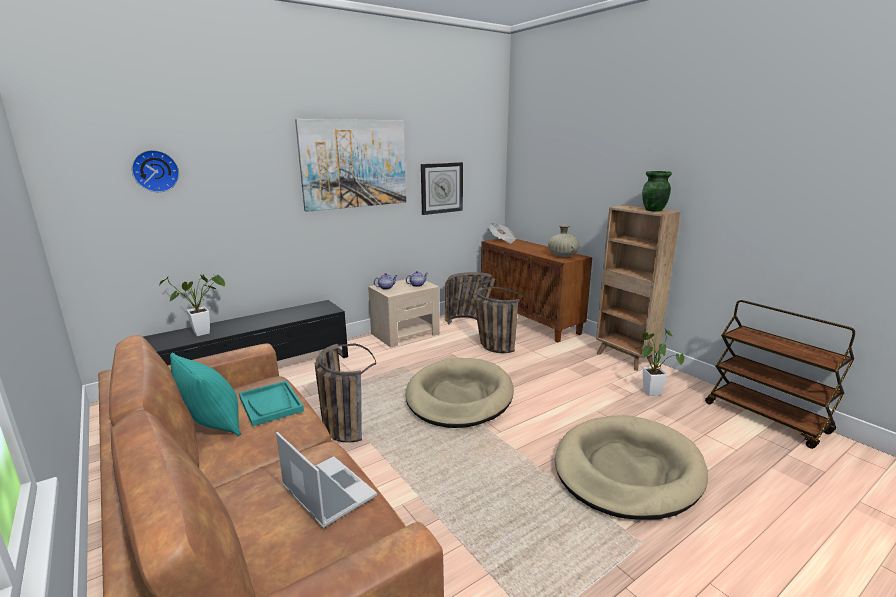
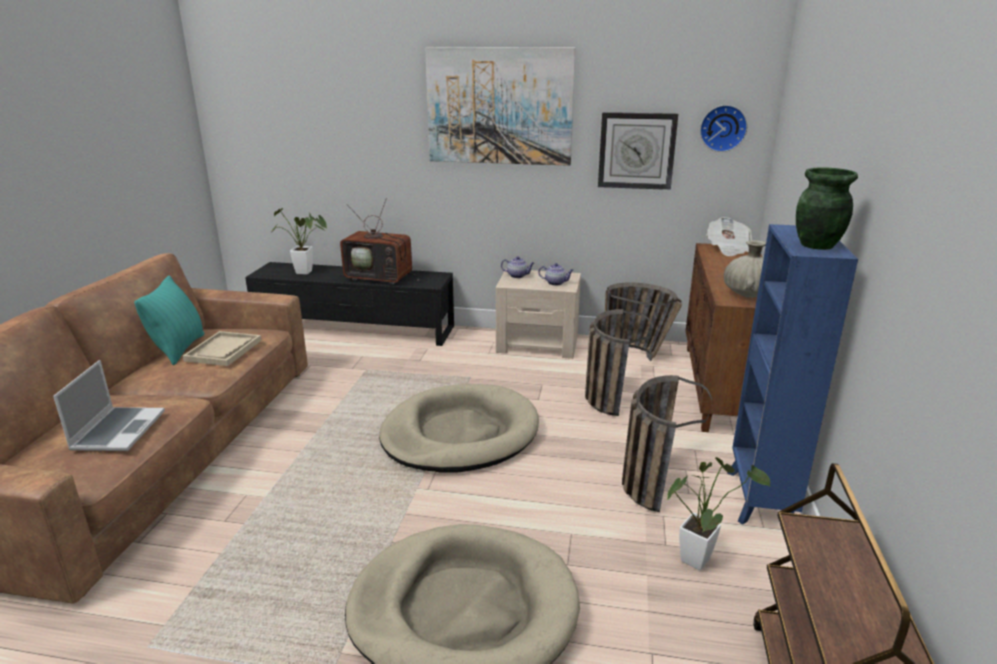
camera: 45 degrees right, 5 degrees up
wall clock [132,150,179,192] -> wall clock moved to [700,105,747,152]
turquoise tray [239,381,304,427] -> beige tray [183,331,262,366]
basket [315,343,376,443] -> basket moved to [622,375,712,512]
brown bookcase [596,205,681,371] -> blue bookcase [727,224,858,524]
none -> television [340,198,420,284]

